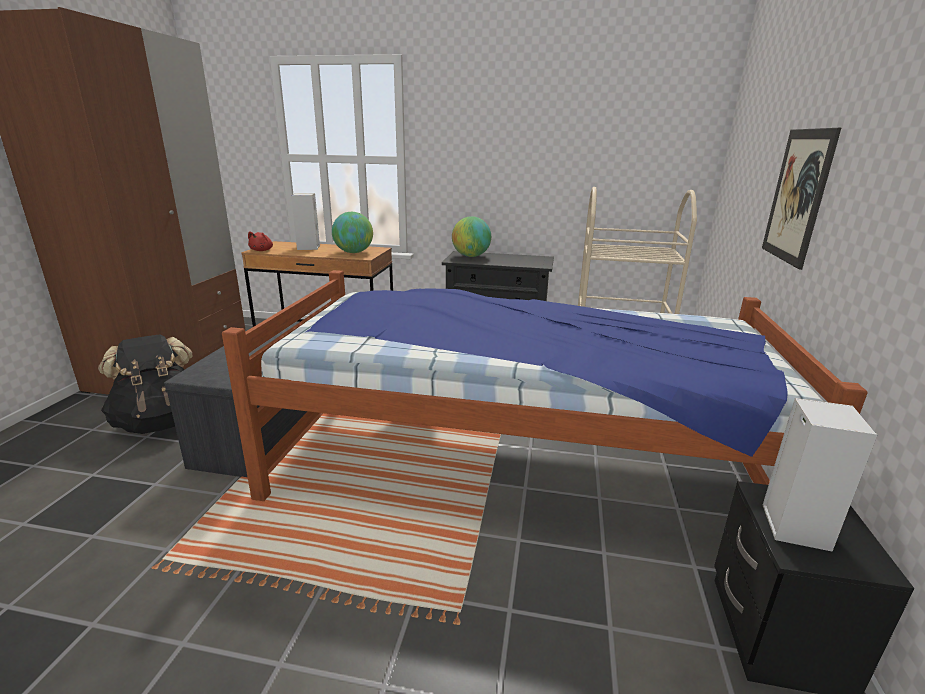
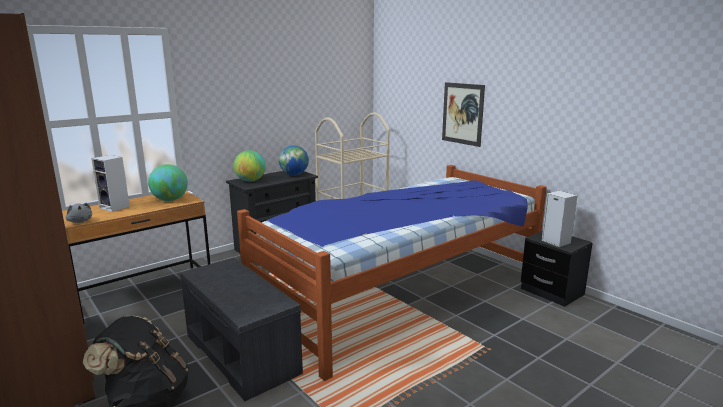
camera: 50 degrees left, 5 degrees down
red plush toy [248,232,273,251] -> grey plush toy [65,203,92,223]
none -> globe [279,145,309,175]

